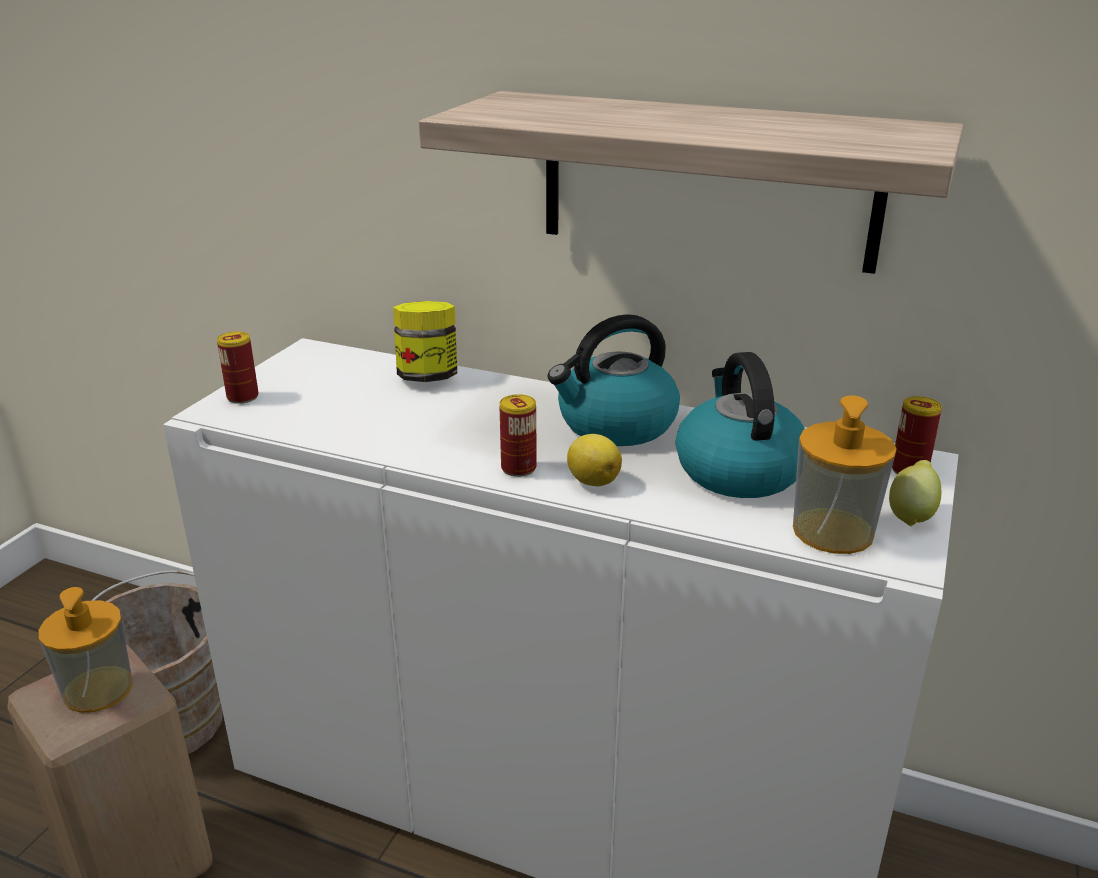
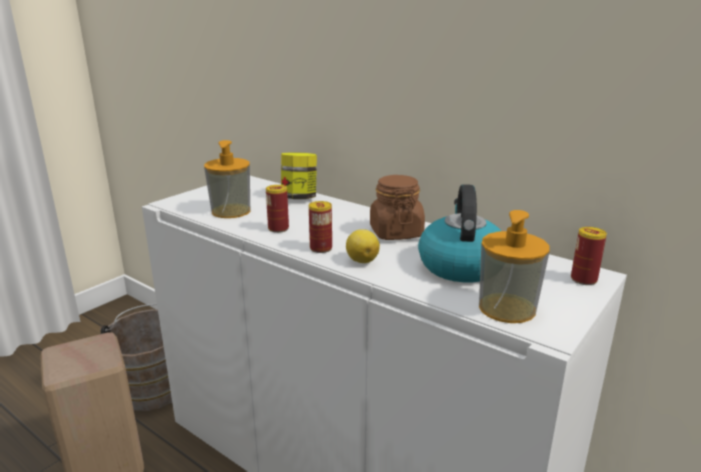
camera: 15 degrees right, 5 degrees down
soap dispenser [38,587,133,713] -> soap dispenser moved to [204,140,250,218]
can [217,331,259,404] -> can moved to [266,185,289,233]
shelf [419,91,964,274] -> none
kettle [548,314,680,446] -> brown jar [370,175,425,240]
lemon [889,460,941,526] -> none

